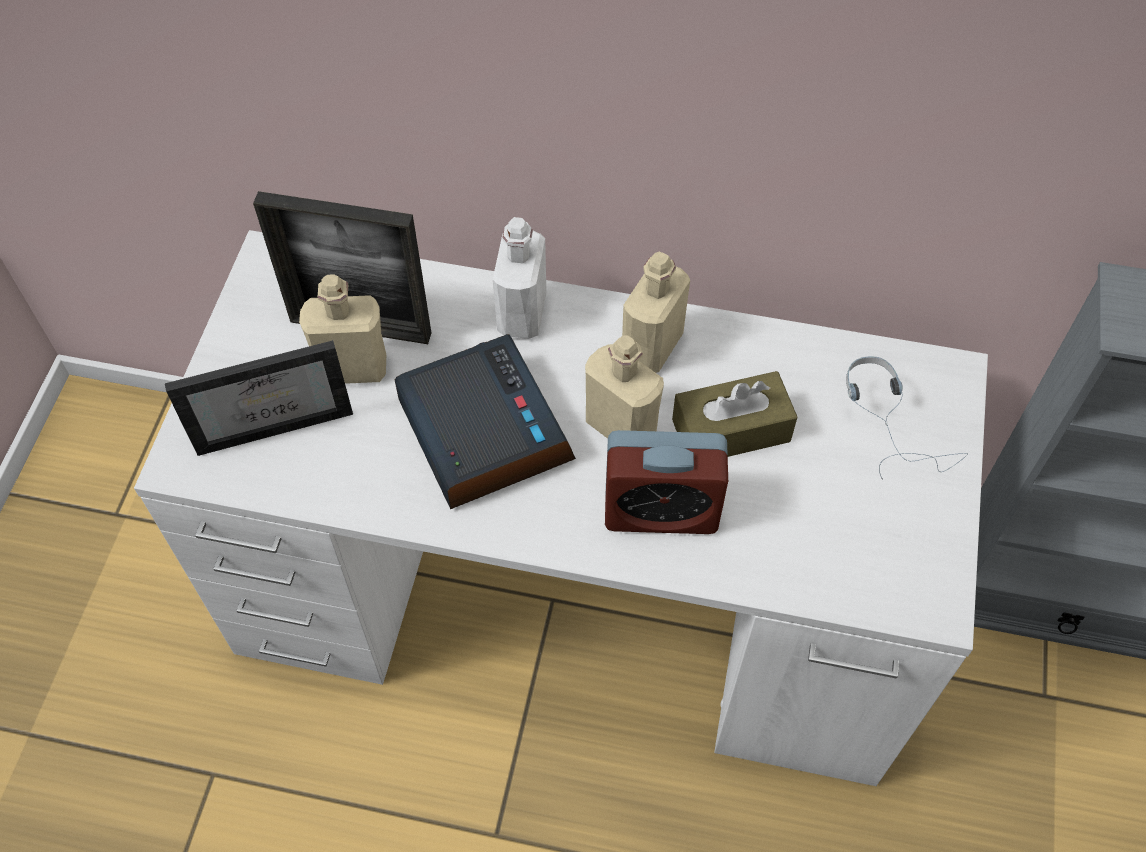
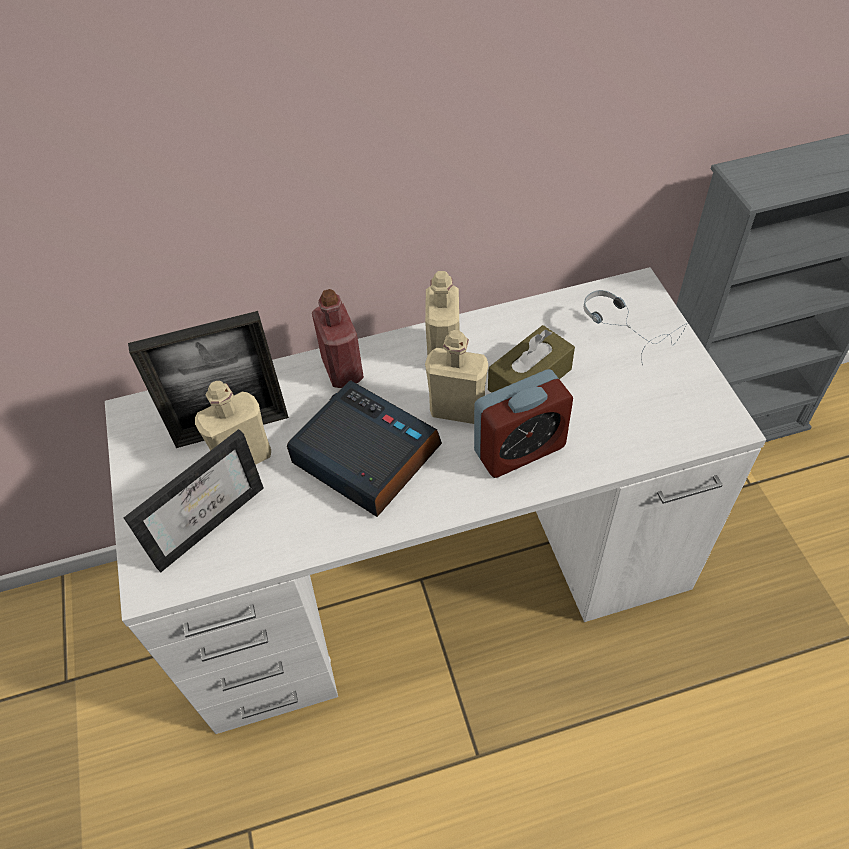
camera: 25 degrees left, 5 degrees down
white bottle [493,217,547,339] -> red bottle [312,289,364,388]

